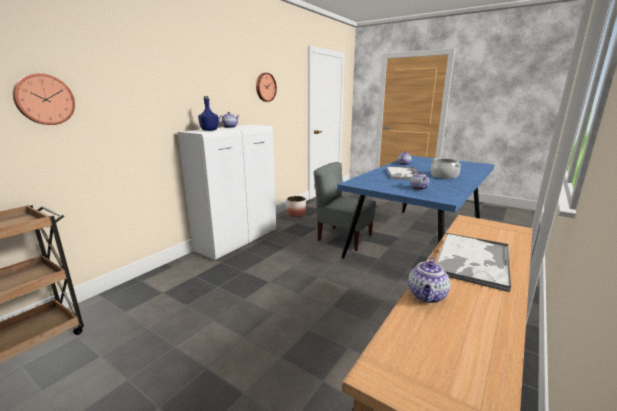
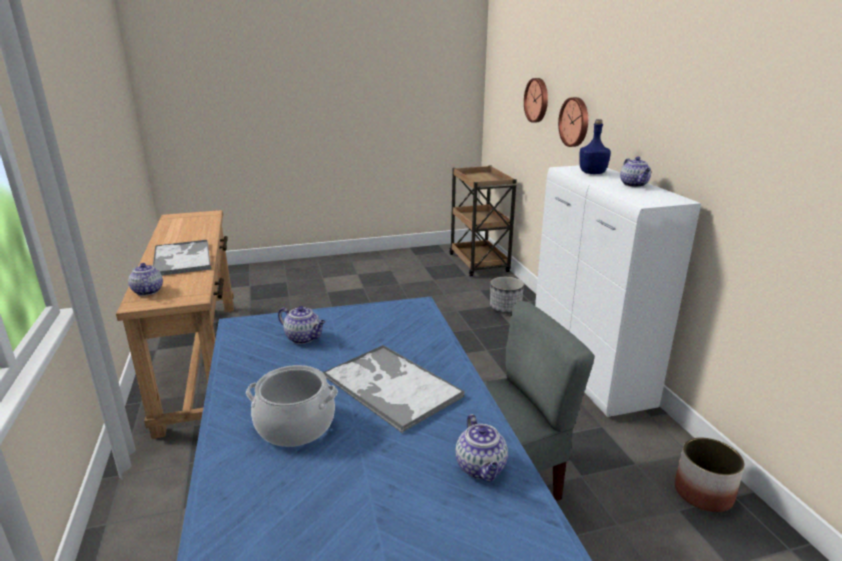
camera: 130 degrees right, 5 degrees up
wall clock [256,73,277,102] -> wall clock moved to [558,97,588,147]
teapot [408,257,450,303] -> teapot moved to [128,263,163,296]
none -> planter [490,277,524,313]

